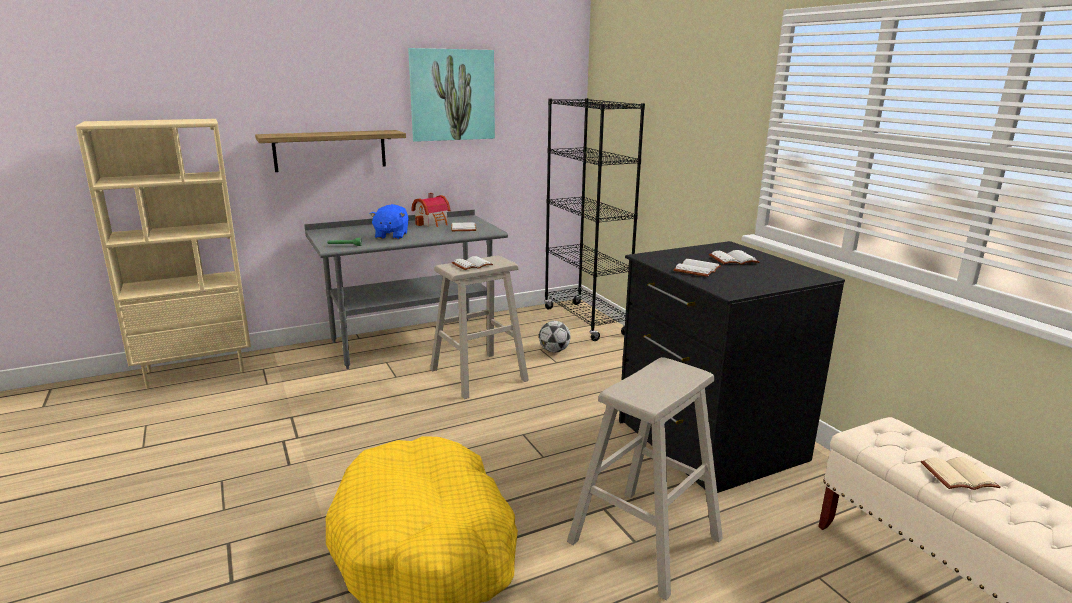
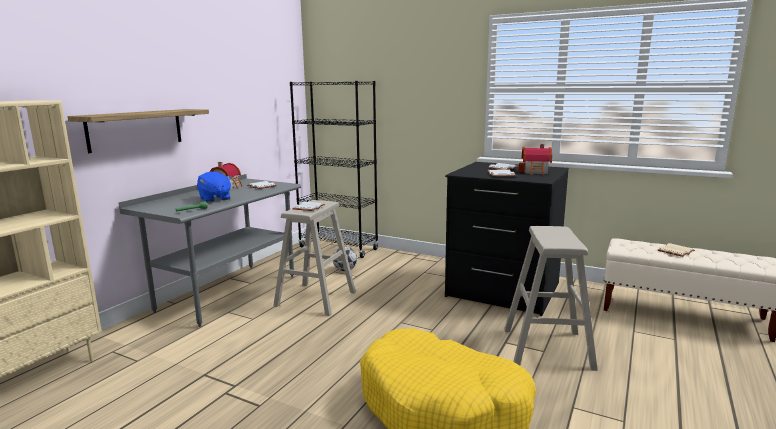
camera: 35 degrees left, 5 degrees down
picture [408,48,495,142] -> none
none -> toy house [519,144,552,175]

